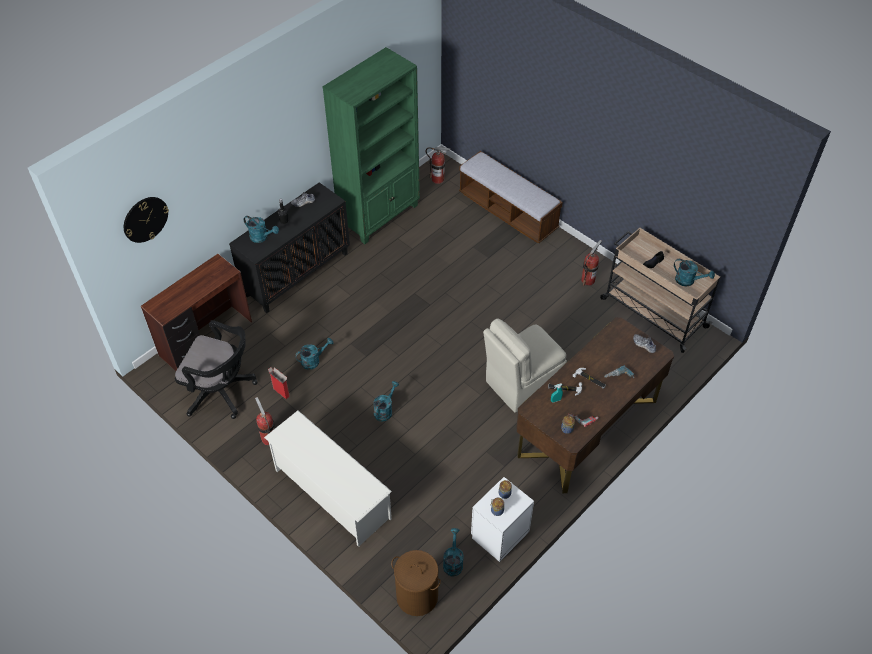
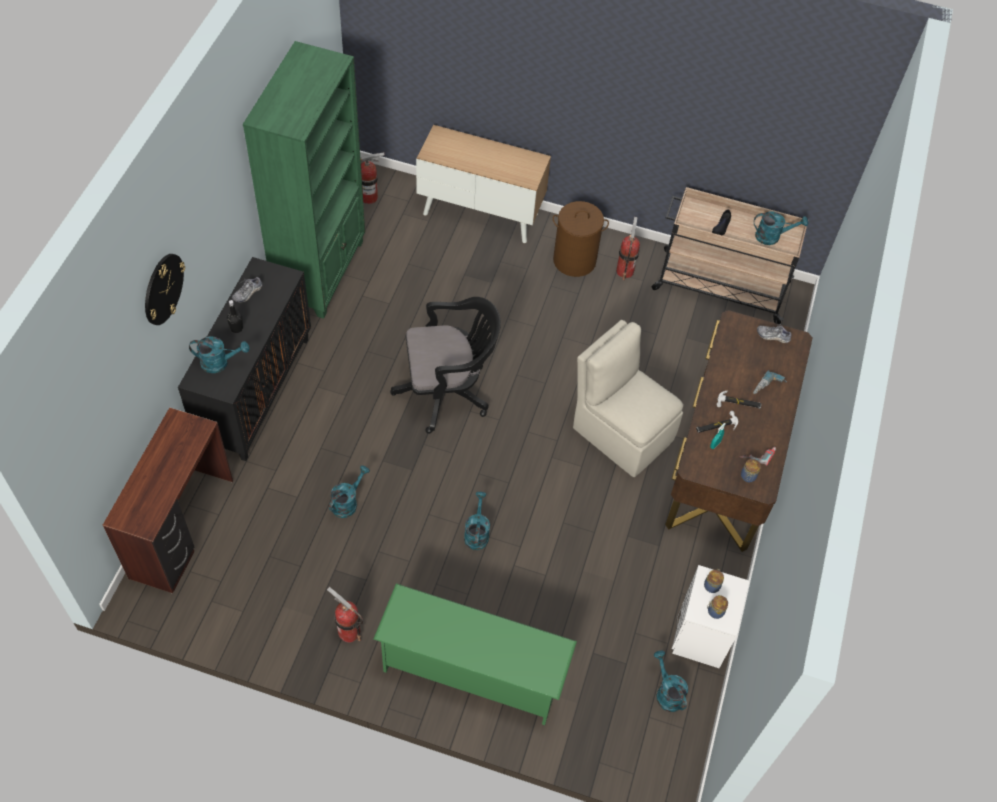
camera: 30 degrees left, 5 degrees up
wall clock [124,197,169,243] -> wall clock moved to [145,254,185,325]
black office chair [175,320,257,419] -> black office chair moved to [390,297,501,434]
white shoe rack [264,411,392,547] -> green shoe rack [374,583,577,725]
cardboard box [268,367,290,399] -> none
brown laundry basket [391,550,441,616] -> brown laundry basket moved to [553,201,609,277]
bench [459,151,563,243] -> cabinet [416,125,551,243]
beige chair [483,319,567,413] -> beige chair turned 105 degrees clockwise [573,320,683,477]

